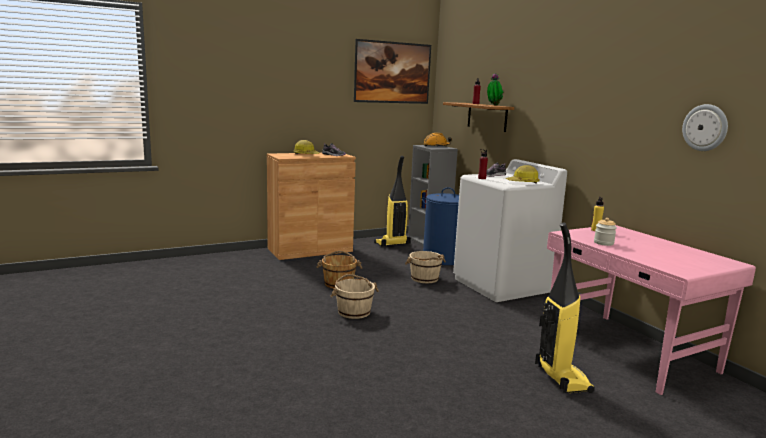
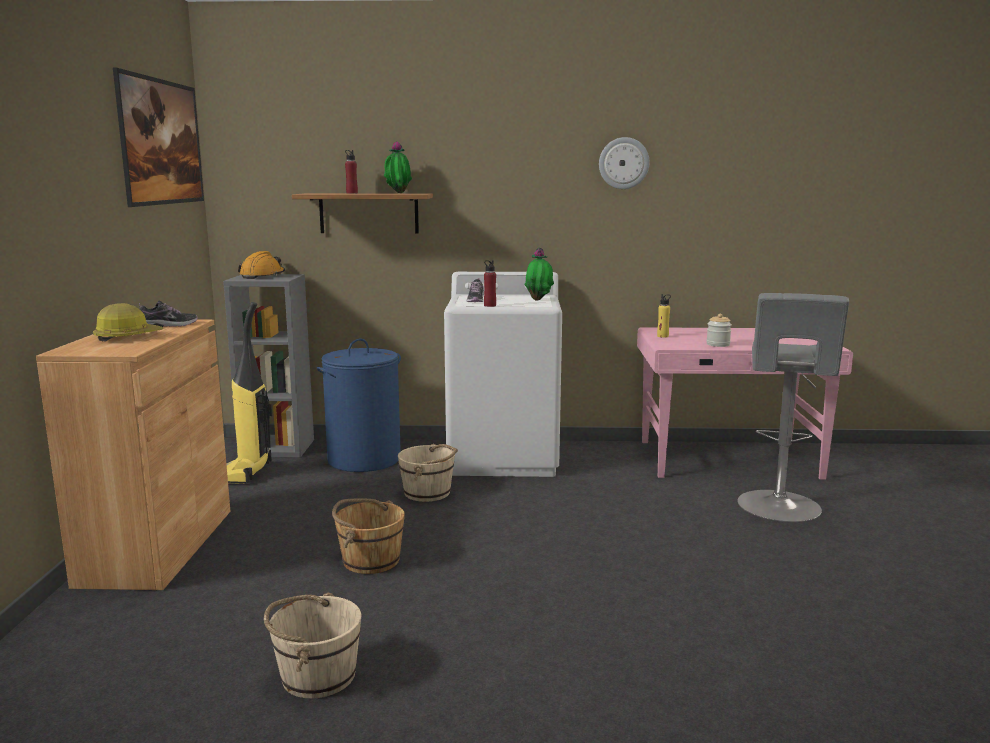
camera: 60 degrees left, 0 degrees up
beige bucket [330,274,379,319] -> beige bucket moved to [264,593,362,699]
hard hat [506,165,540,184] -> potted plant [525,247,554,301]
vacuum cleaner [535,223,595,393] -> grey stool [738,293,849,522]
wall clock [682,104,728,151] -> wall clock moved to [599,137,650,189]

